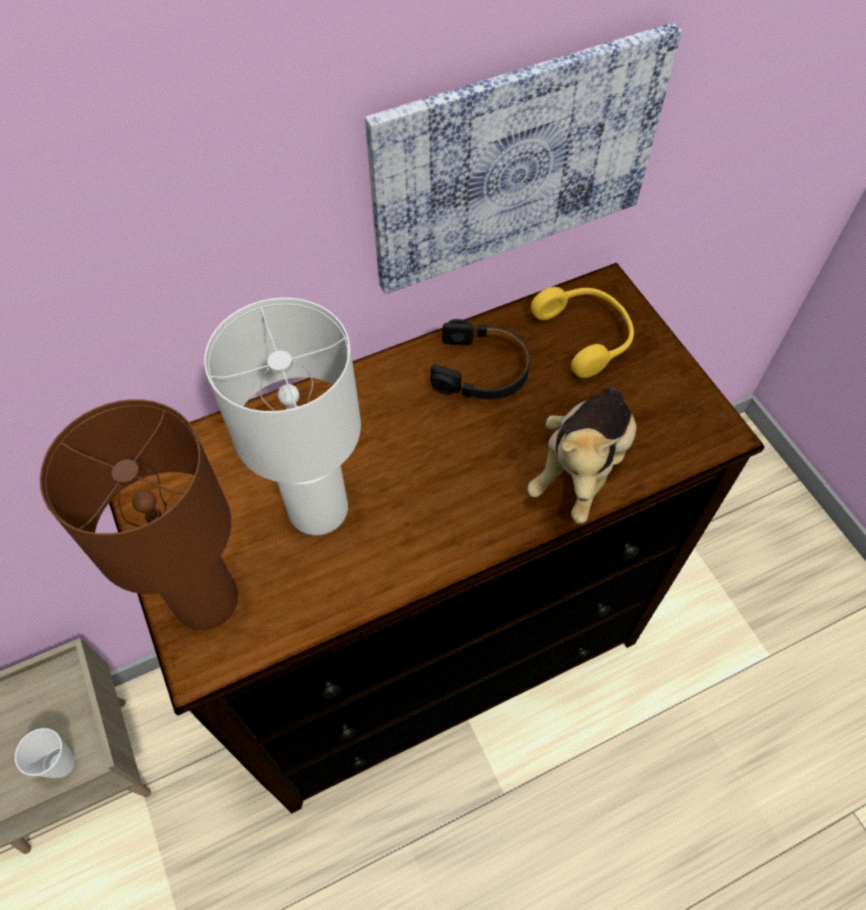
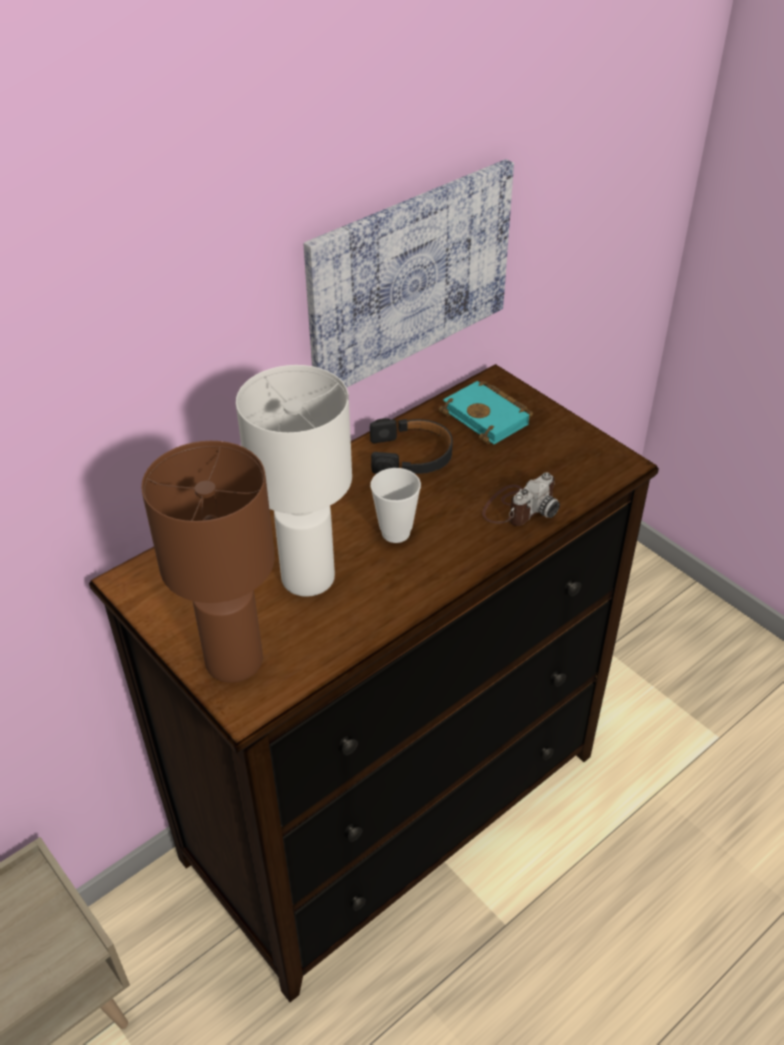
camera: 15 degrees left, 15 degrees down
cup [15,728,75,778] -> cup moved to [370,468,421,543]
plush toy [527,386,636,524] -> camera [482,472,560,526]
yellow headphones [531,287,634,378] -> turquoise book [439,381,533,444]

